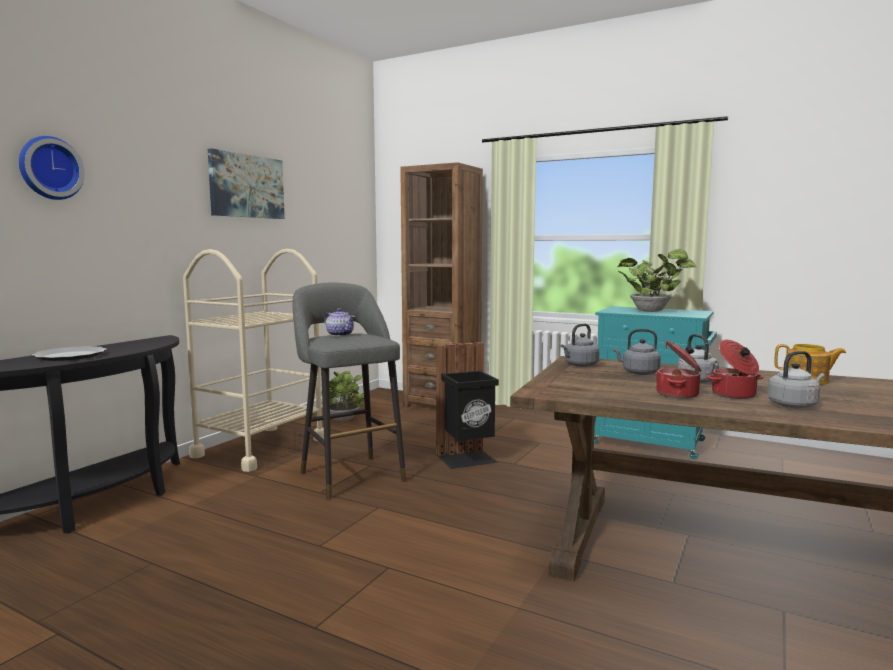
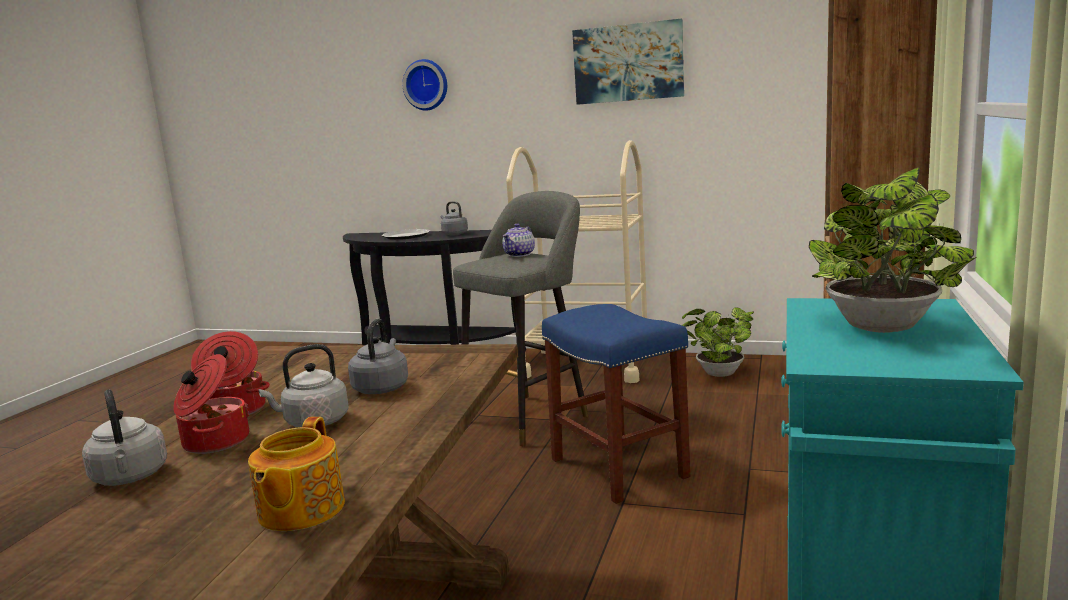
camera: 80 degrees right, 5 degrees up
black trash can [436,342,499,469] -> blue stool [542,304,690,504]
grey kettle [561,323,600,367] -> grey kettle moved to [440,201,468,236]

